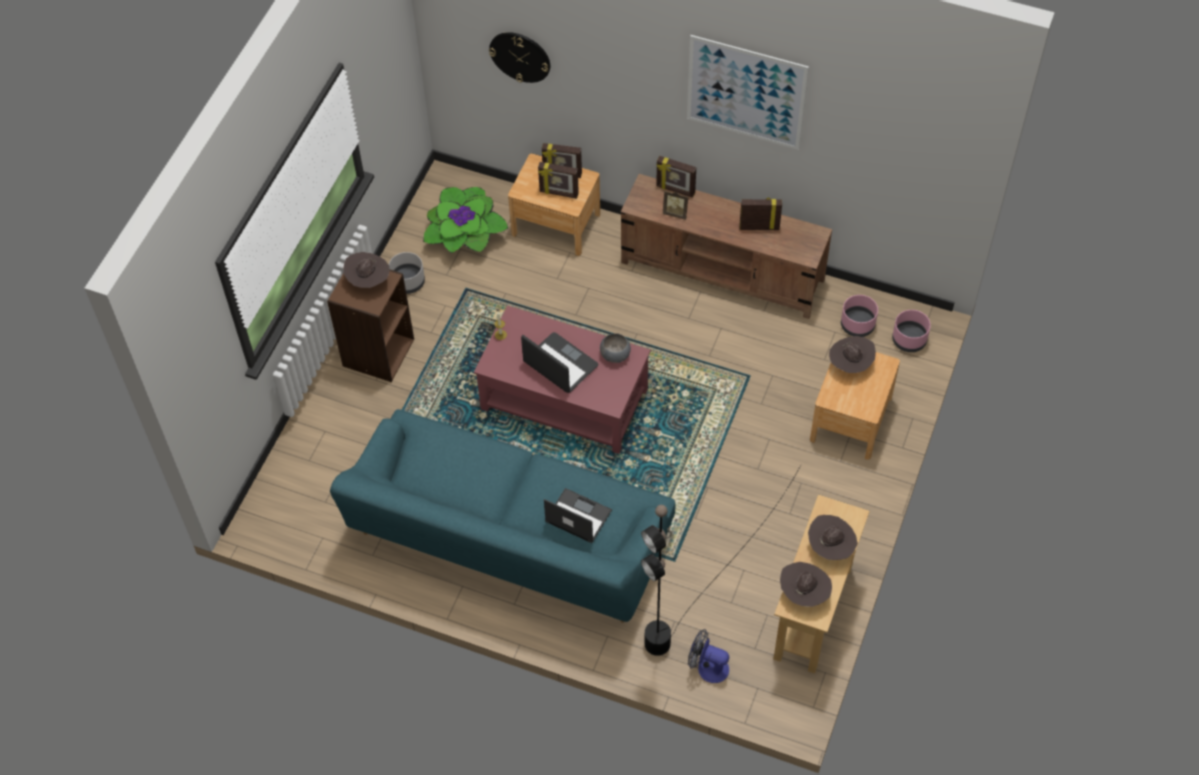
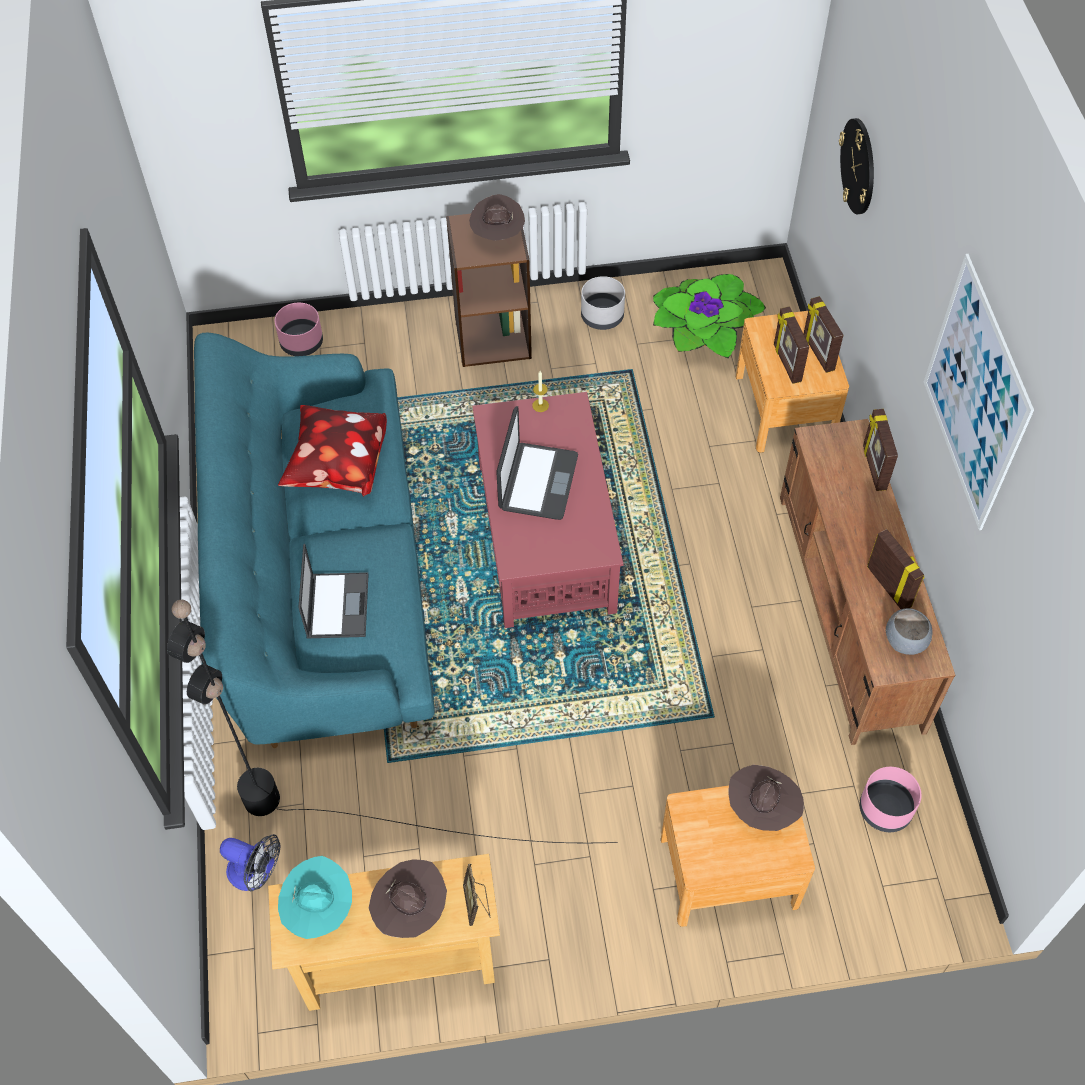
camera: 60 degrees right, 0 degrees up
grey bowl [600,333,631,363] -> grey bowl moved to [886,608,933,655]
picture frame [663,191,688,220] -> picture frame moved to [463,864,490,926]
fan [688,629,729,683] -> fan turned 120 degrees clockwise [220,834,281,891]
brown hat [780,562,832,607] -> turquoise hat [278,856,352,939]
pink planter [892,310,931,352] -> pink planter moved to [274,303,323,356]
none -> pillow [278,405,387,497]

